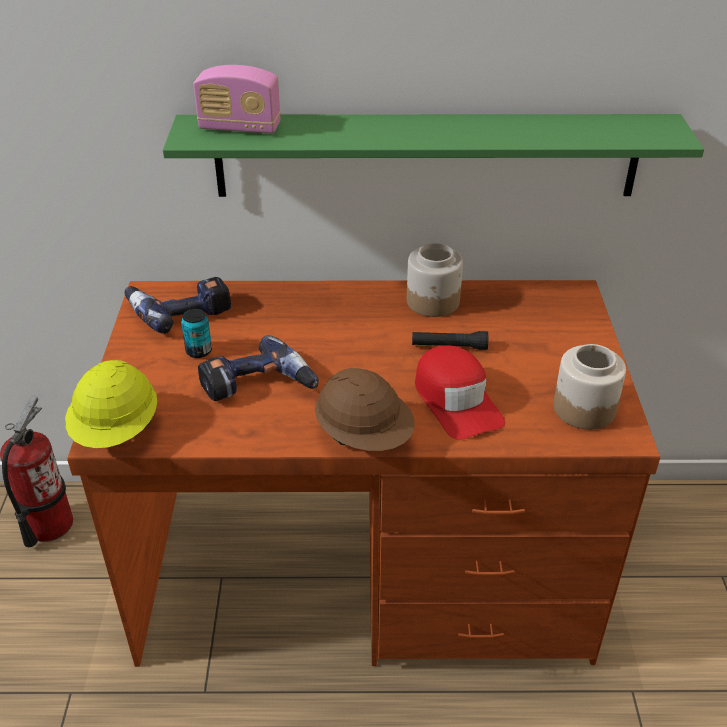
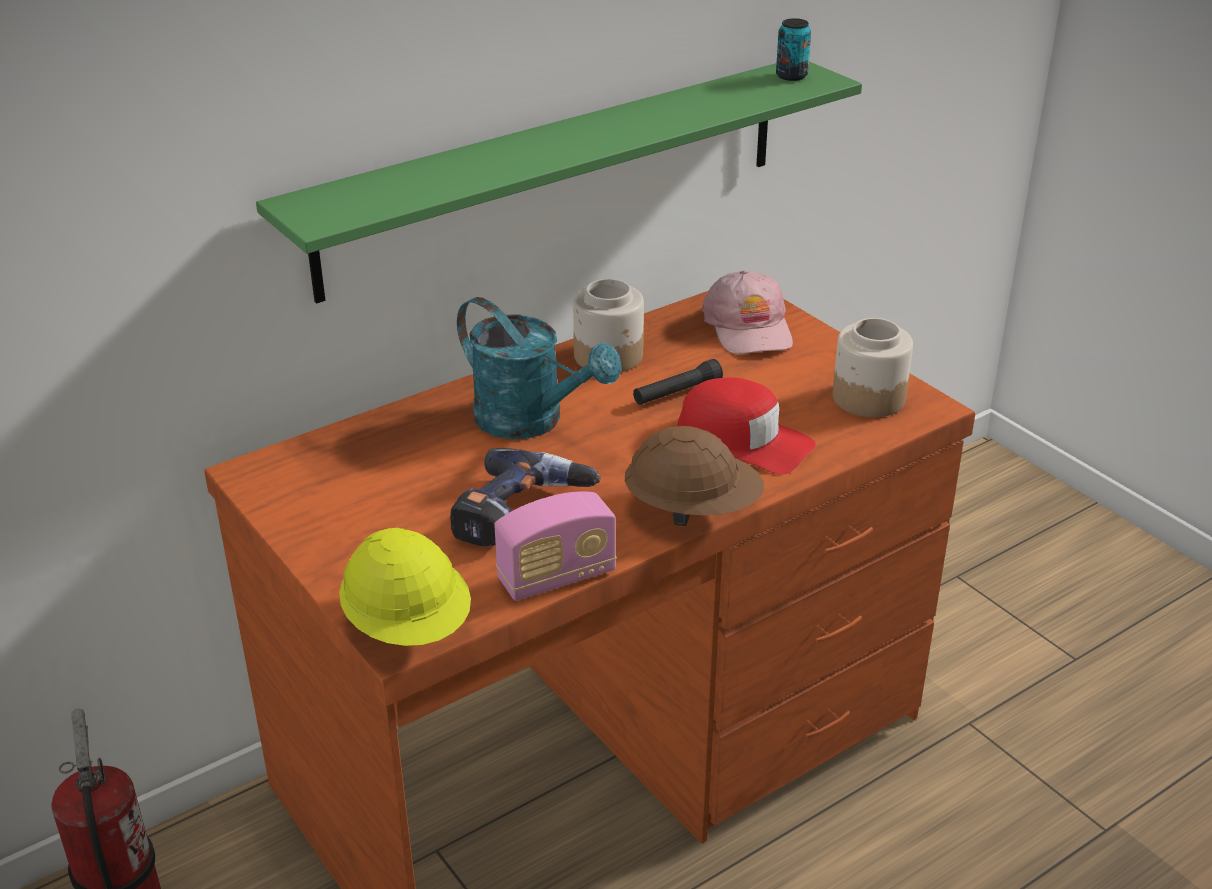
camera: 35 degrees left, 5 degrees down
power drill [124,277,231,334] -> none
can [181,309,212,358] -> can moved to [776,18,811,81]
radio [193,65,281,133] -> radio moved to [494,491,617,601]
none -> turquoise watering can [457,297,621,439]
none -> pink cap [702,270,793,354]

